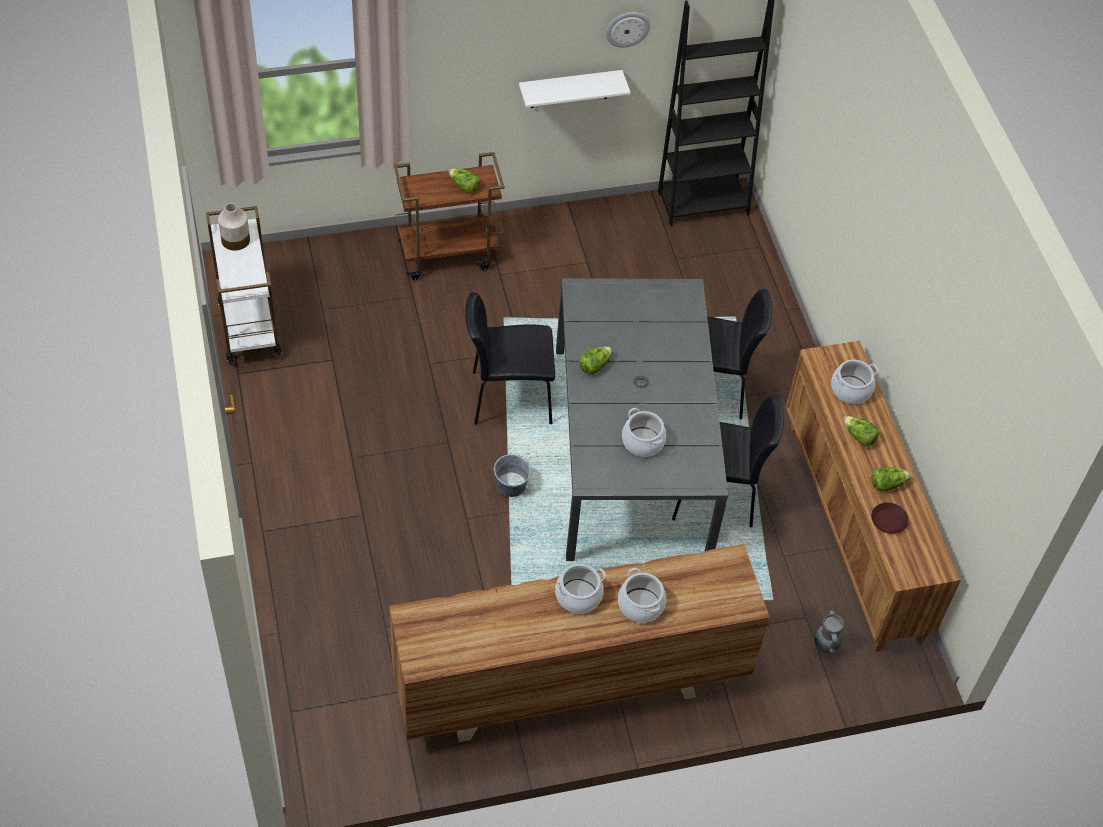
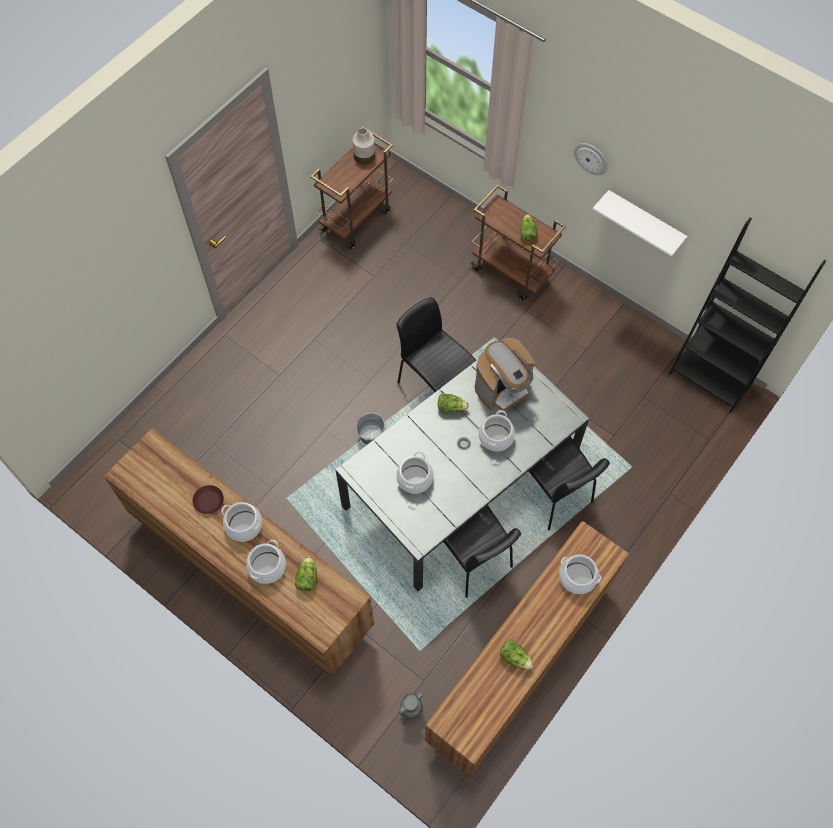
camera: 55 degrees right, 10 degrees up
white cart [206,206,282,364] -> brown cart [310,126,393,249]
wall clock [606,12,650,48] -> wall clock moved to [574,143,608,175]
lettuce [843,416,879,447] -> lettuce moved to [295,556,317,591]
brown plate [871,503,908,534] -> brown plate moved to [193,485,224,514]
none -> coffee machine [475,338,535,411]
none -> cooking pot [479,410,515,452]

